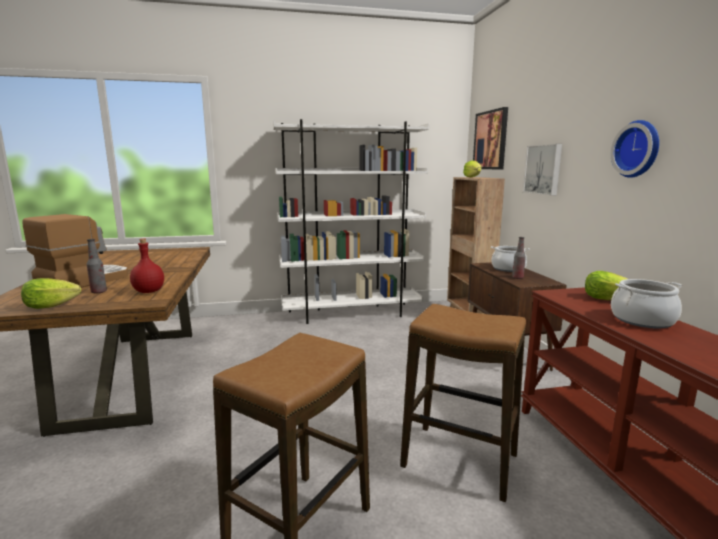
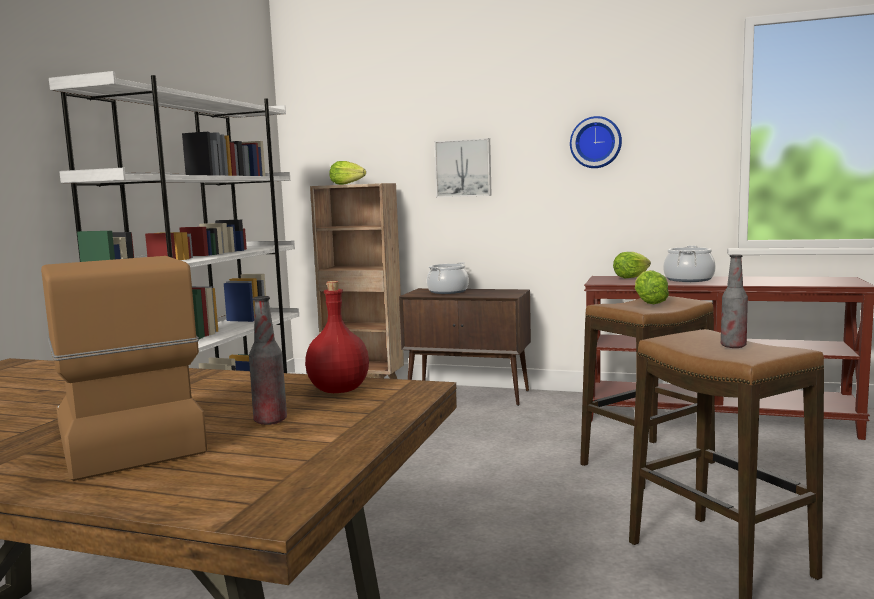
camera: 60 degrees left, 5 degrees down
lettuce [21,278,81,309] -> lettuce moved to [635,270,669,304]
picture [473,107,508,169] -> none
bottle [512,237,526,279] -> bottle moved to [721,254,748,348]

